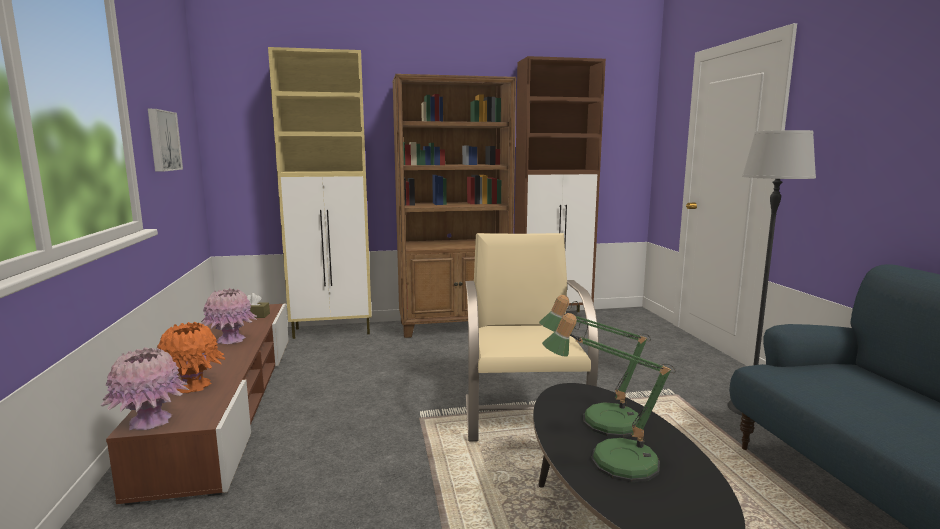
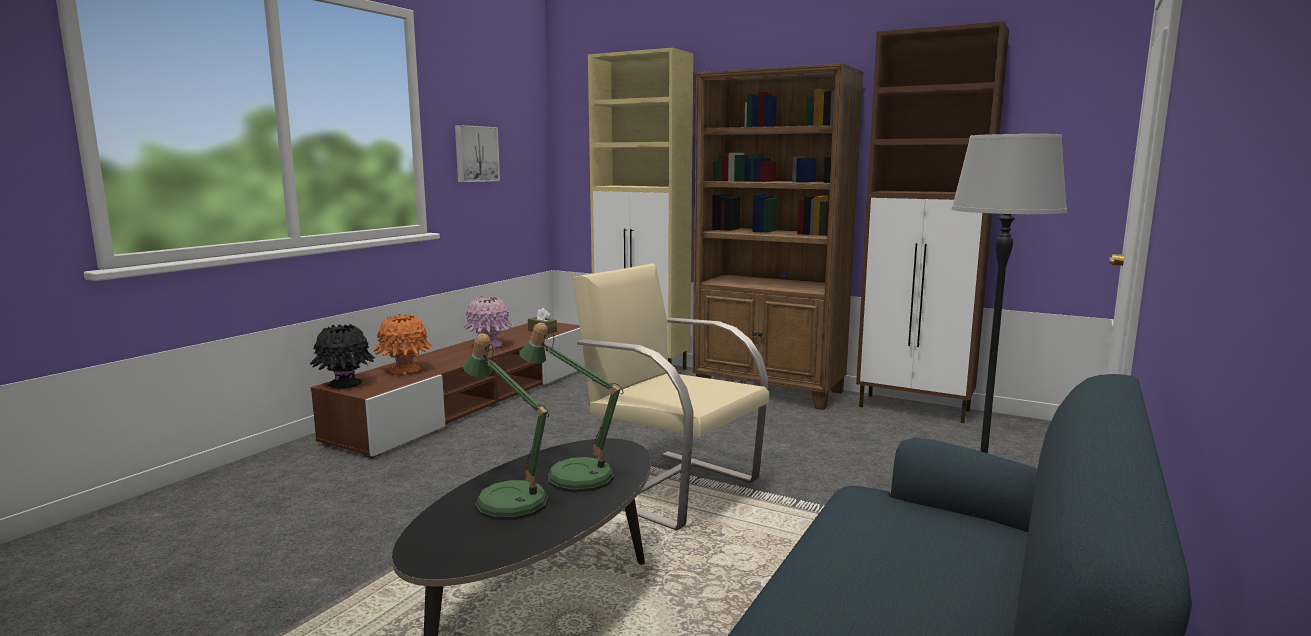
camera: 40 degrees right, 0 degrees up
pink vase [100,347,189,430] -> black vase [310,324,375,389]
beige armchair [466,233,599,442] -> beige armchair turned 90 degrees counterclockwise [572,263,769,530]

